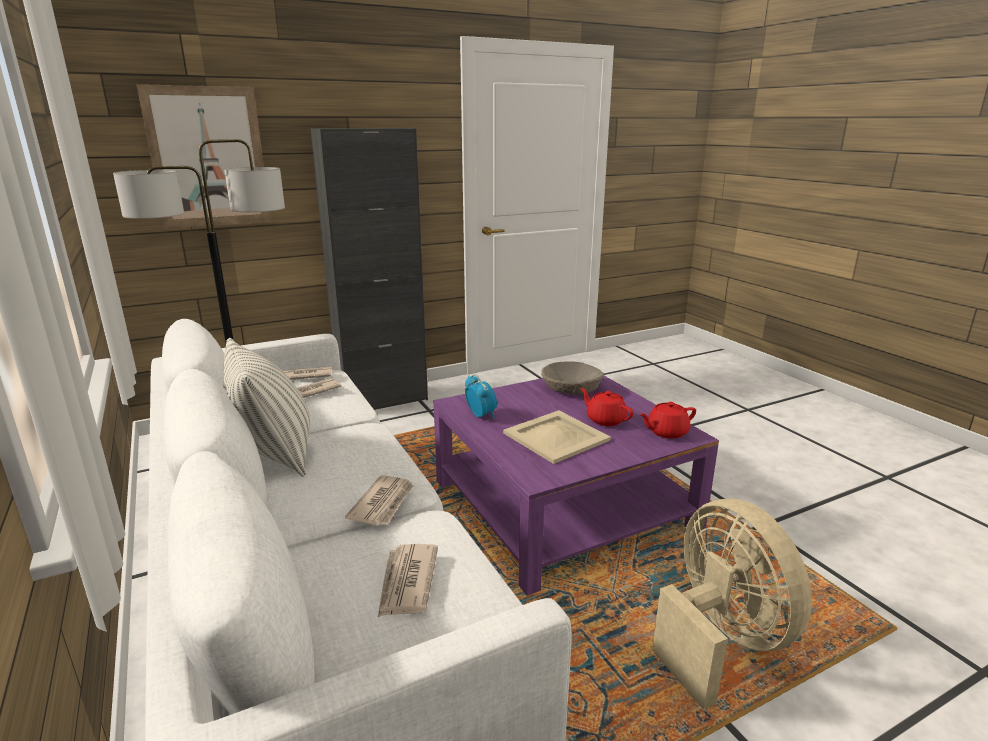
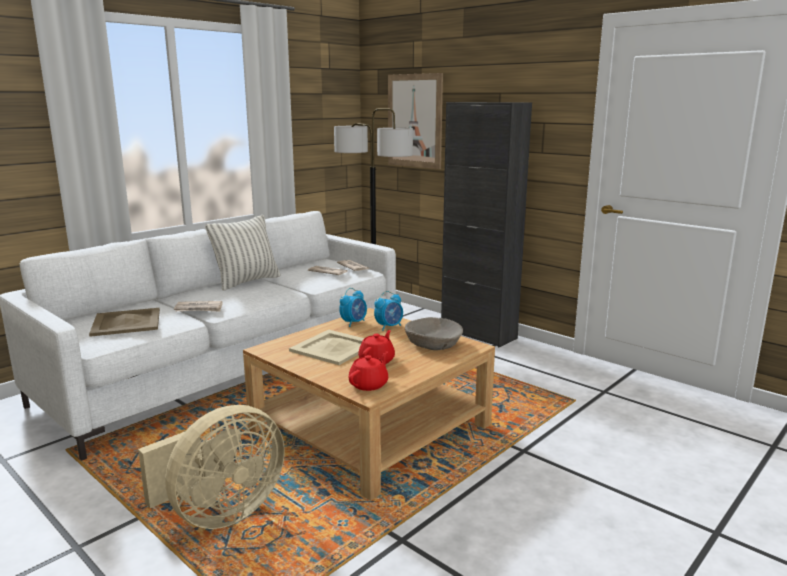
camera: 70 degrees right, 5 degrees down
newspaper [378,544,438,617] -> beige tray [89,308,160,337]
purple coffee table [434,376,719,596] -> beige coffee table [243,308,495,501]
red teapot [639,402,696,439] -> red teapot turned 75 degrees clockwise [349,351,388,391]
none -> alarm clock [374,291,403,330]

